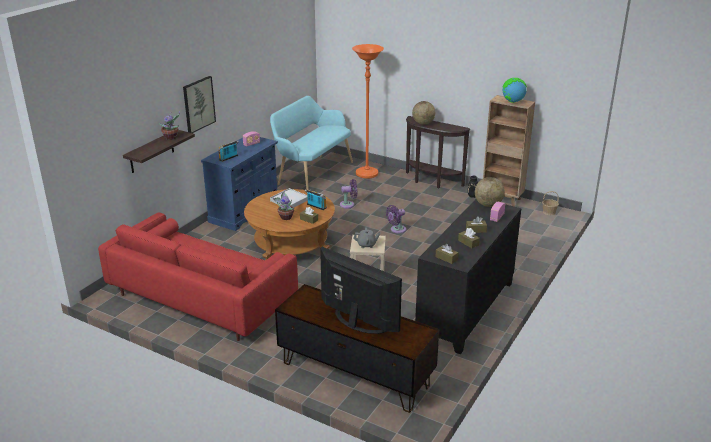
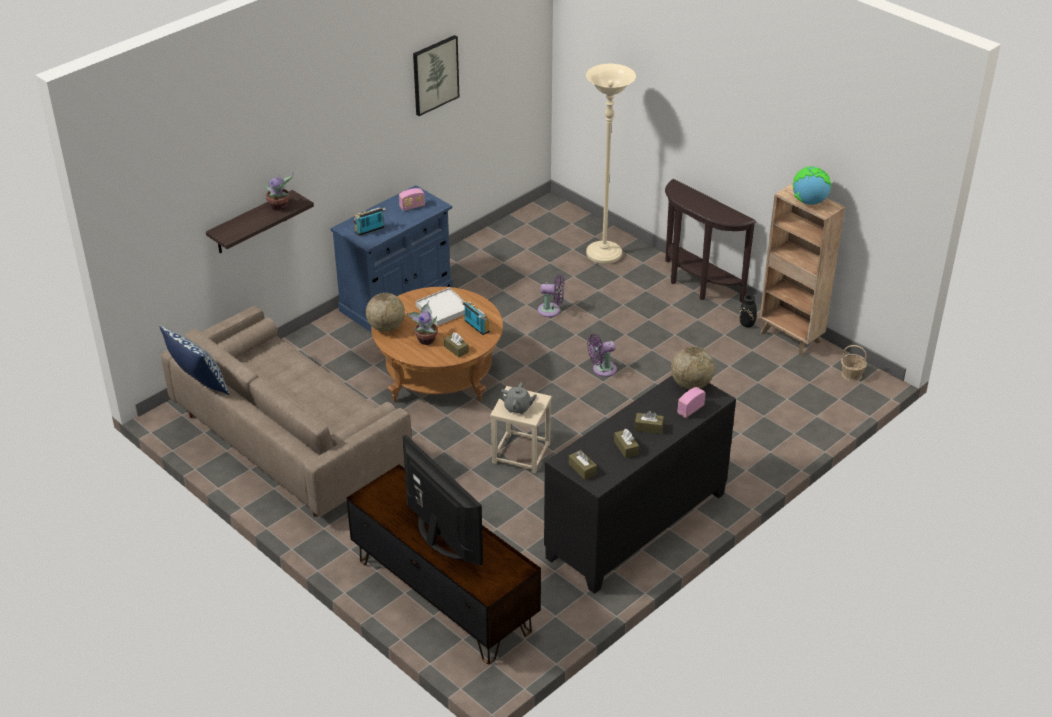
camera: 15 degrees right, 10 degrees up
red sofa [98,213,298,341] -> beige sofa [161,306,412,517]
picture [183,76,216,133] -> picture moved to [413,35,459,116]
turquoise bench [270,96,353,190] -> none
orange floor lamp [352,44,384,179] -> beige floor lamp [586,64,636,264]
globe [412,101,435,125] -> globe moved to [366,293,405,332]
none -> pillow [159,326,230,395]

